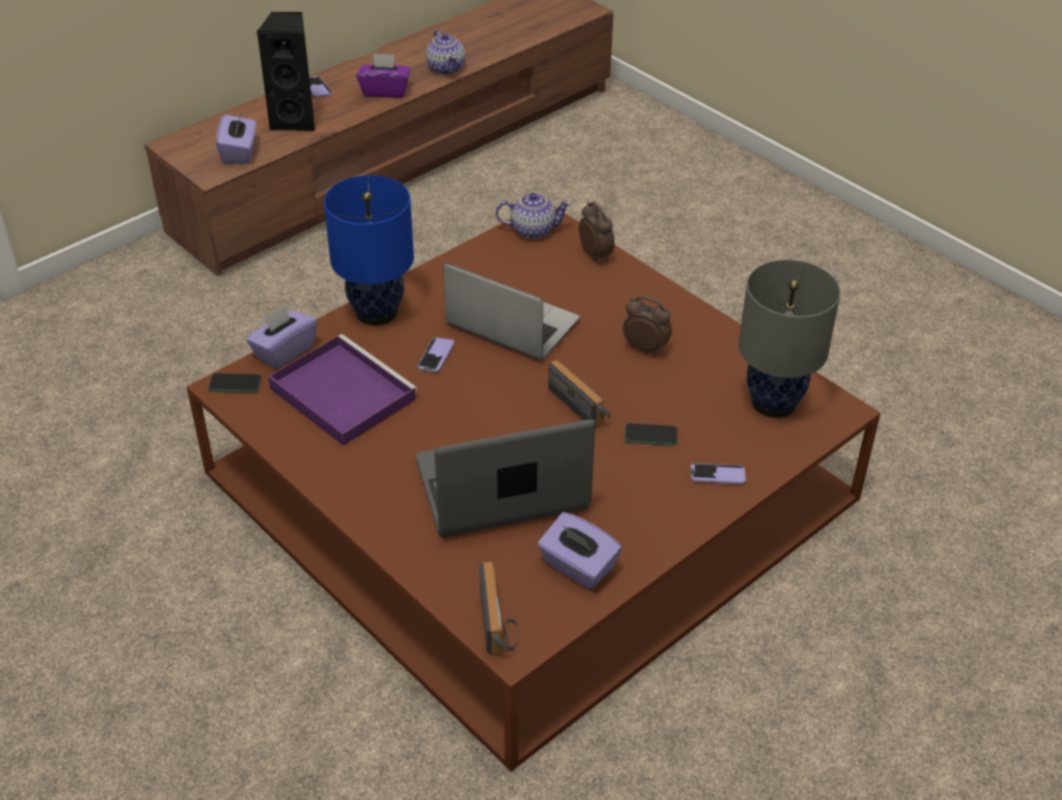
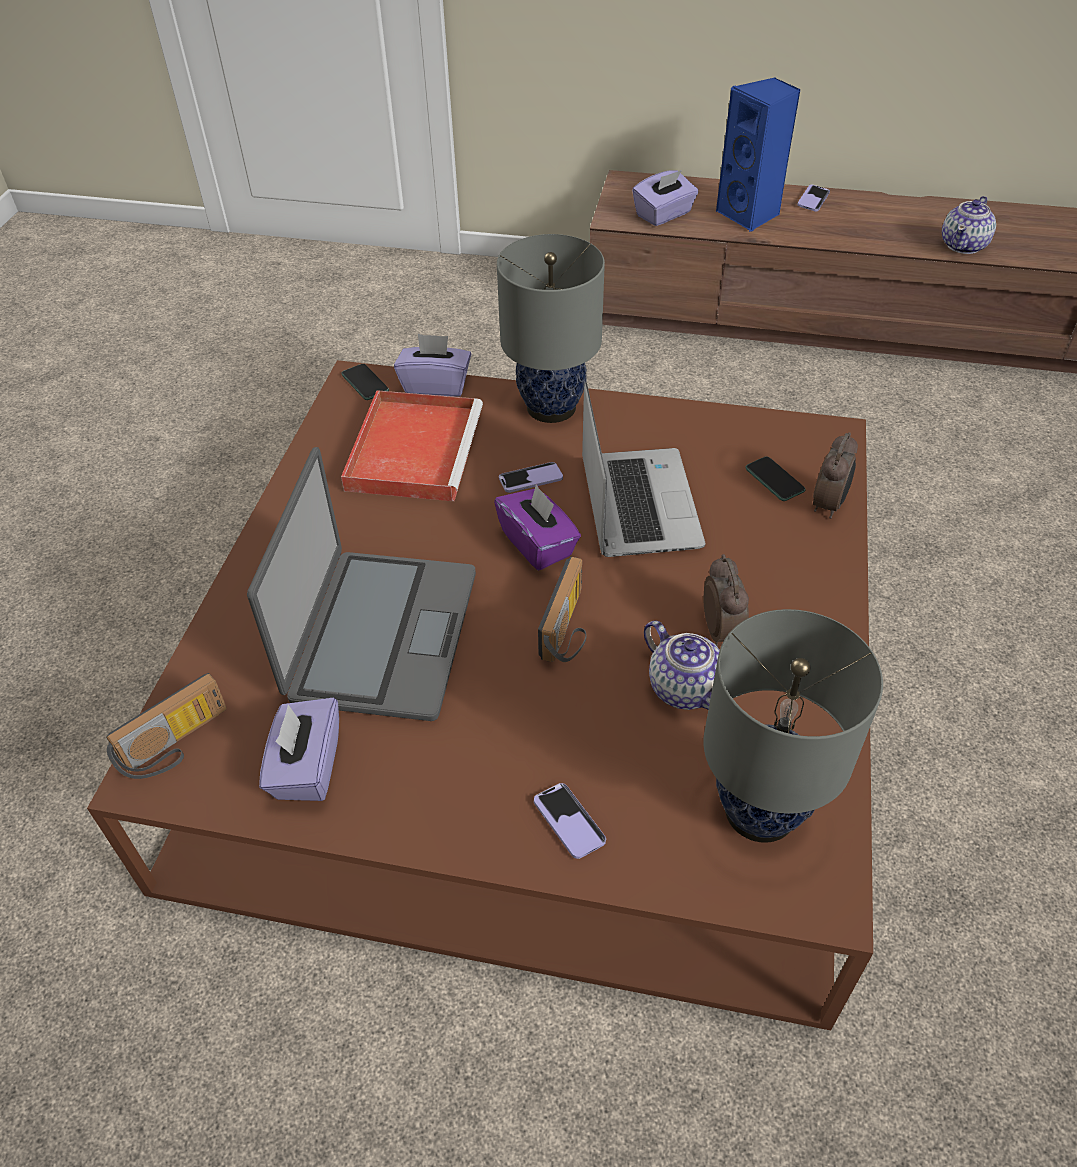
camera: 55 degrees right, 5 degrees up
black speaker [257,12,315,131] -> blue speaker [716,77,800,232]
purple tray [268,334,418,446] -> red tray [341,390,483,501]
blue table lamp [324,175,414,326] -> grey table lamp [497,234,605,423]
purple tissue box [357,53,411,98] -> purple tissue box moved to [494,483,581,571]
laptop [416,419,595,537] -> laptop turned 60 degrees clockwise [247,447,476,721]
teapot [496,193,572,239] -> teapot moved to [644,620,720,710]
phone [625,423,677,446] -> phone moved to [745,456,806,501]

